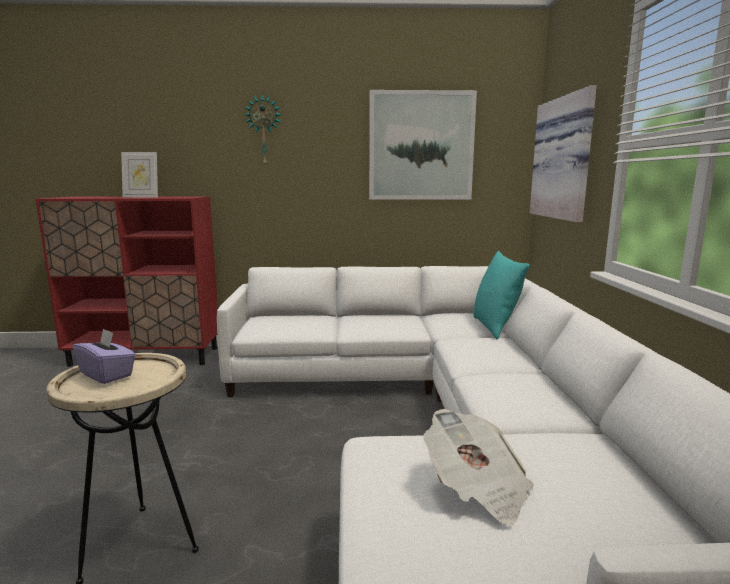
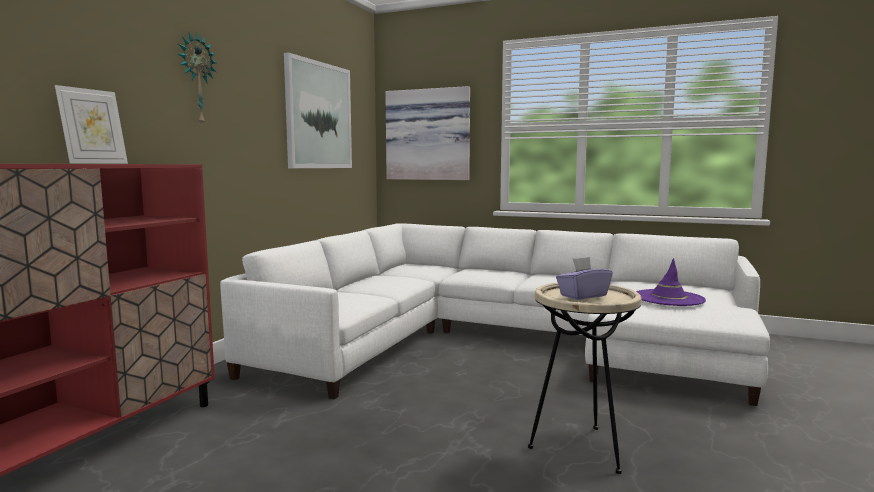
camera: 65 degrees left, 5 degrees down
newspaper [423,409,534,525] -> purple hat [636,258,706,306]
turquoise pillow [474,251,530,340] -> none

